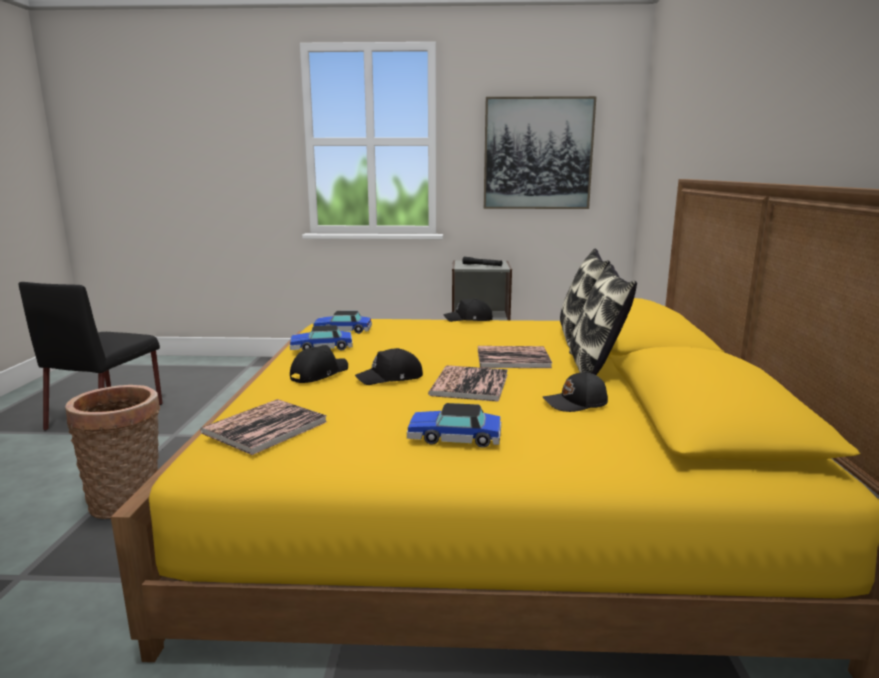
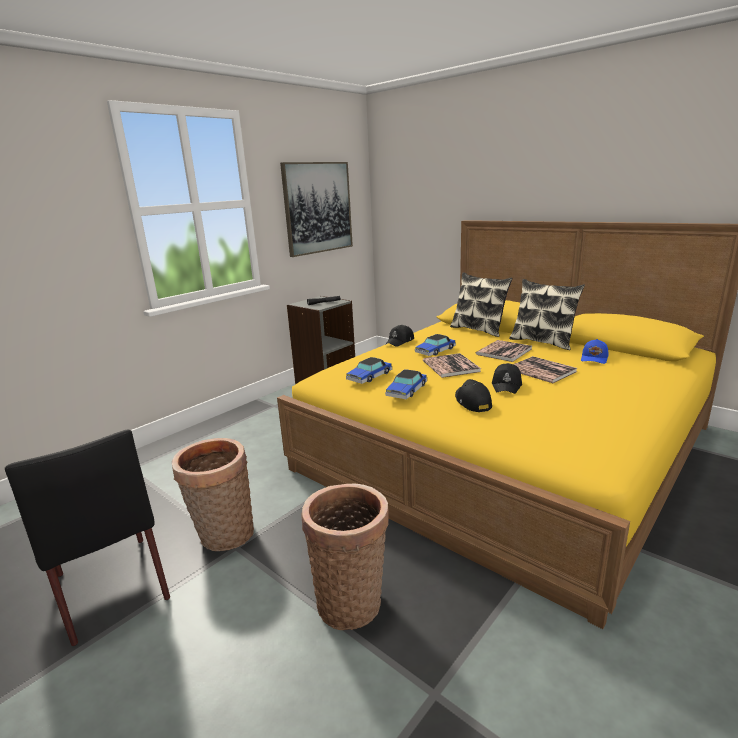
camera: 50 degrees left, 5 degrees up
book [200,399,327,455] -> book moved to [423,353,481,378]
toy car [407,403,501,448] -> toy car moved to [415,334,456,356]
black cap [543,371,608,412] -> blue cap [581,339,608,364]
none -> basket [172,438,254,551]

